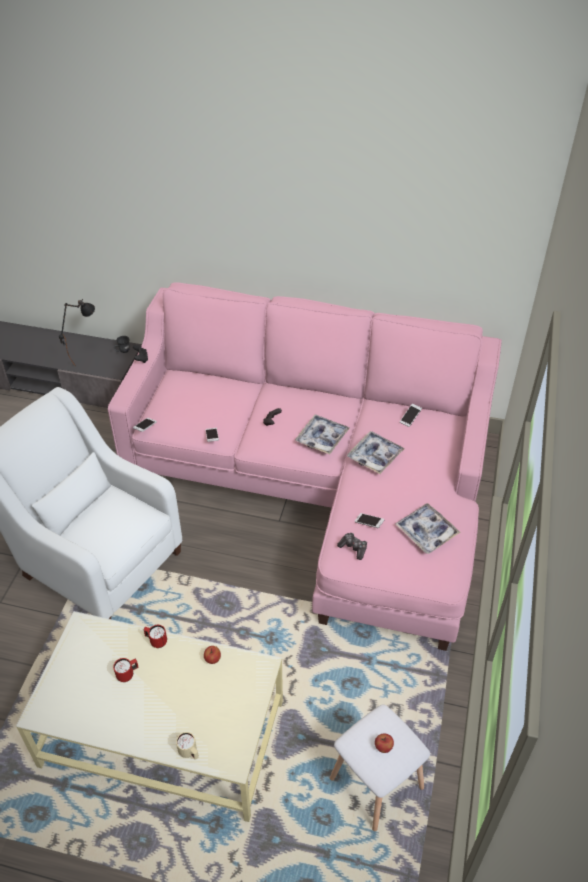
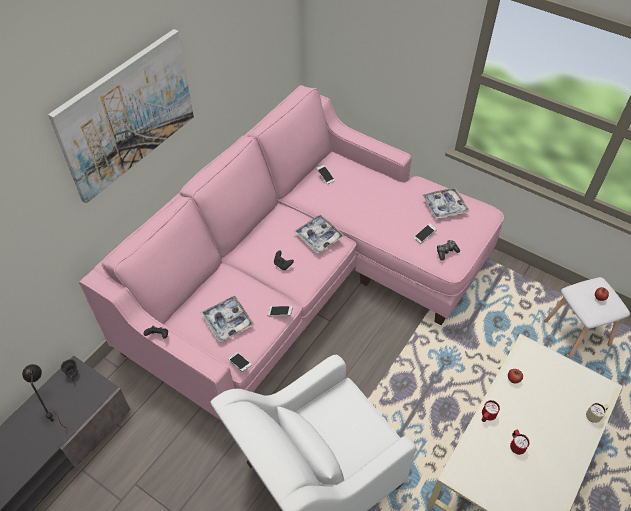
camera: 70 degrees left, 5 degrees up
tray [347,431,404,474] -> tray moved to [200,296,254,342]
none -> picture [48,29,194,203]

